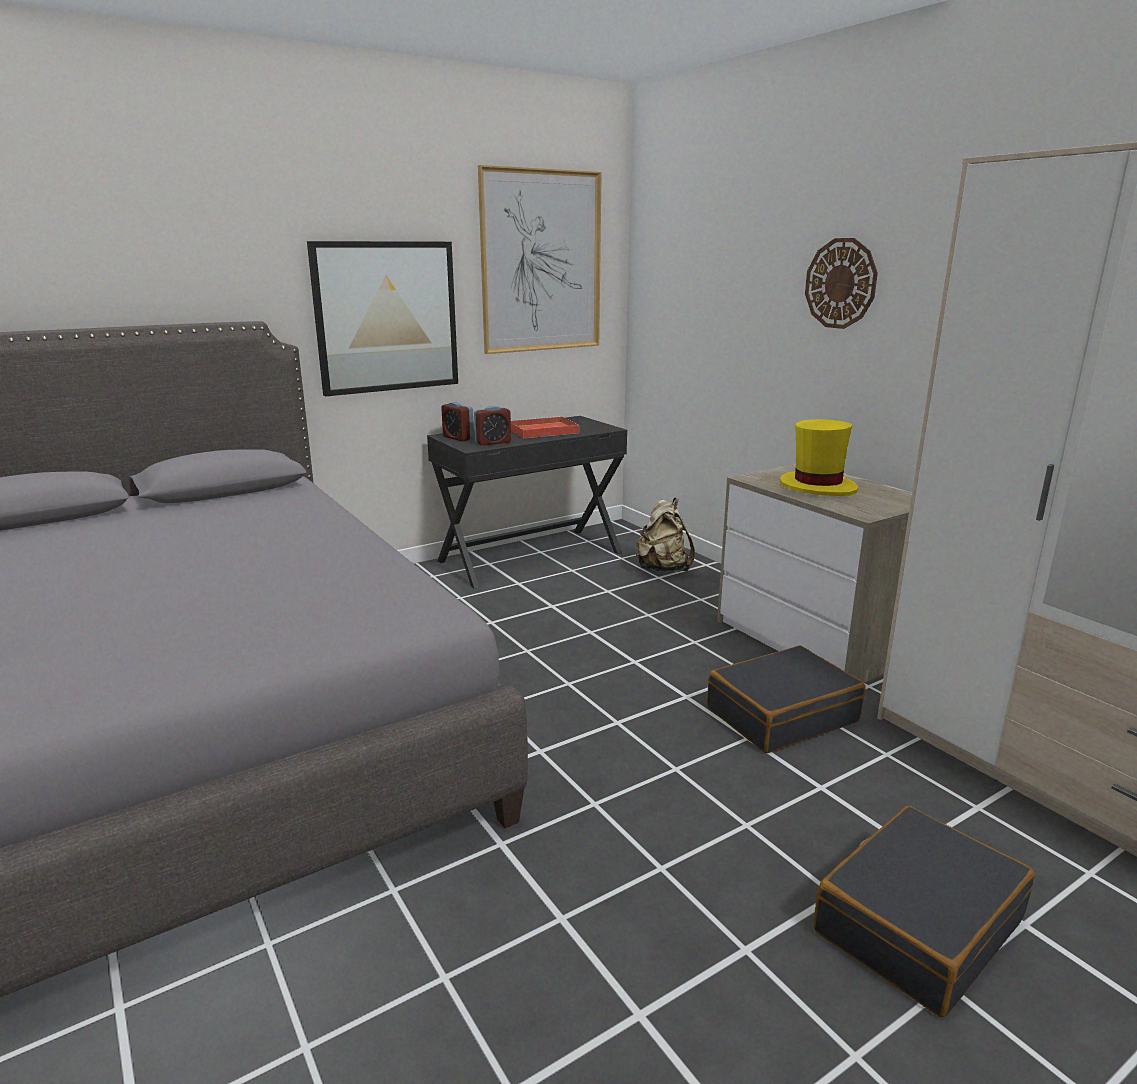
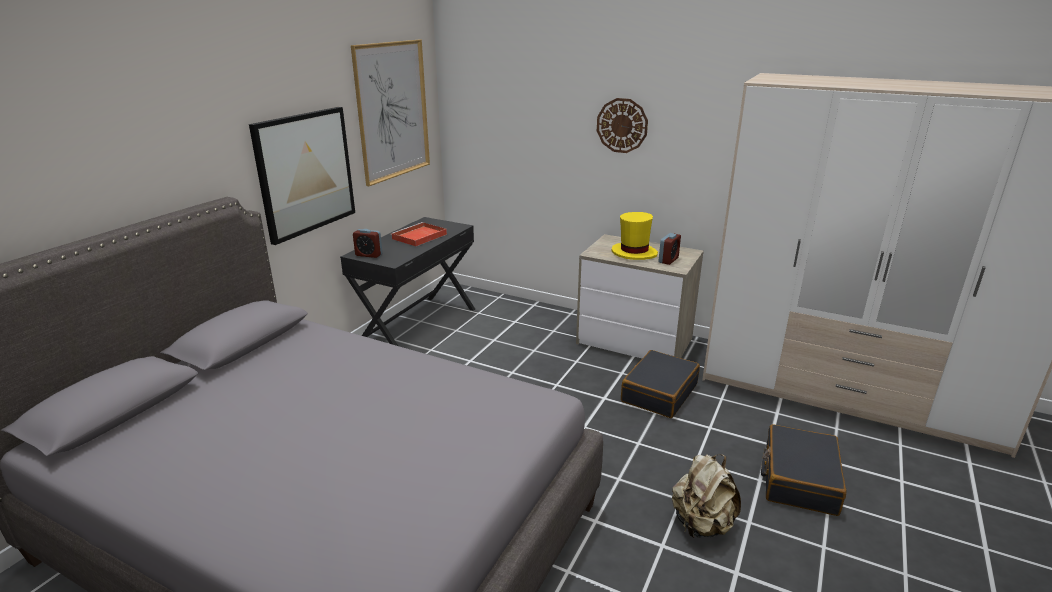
camera: 30 degrees left, 5 degrees up
alarm clock [474,406,511,446] -> alarm clock moved to [659,233,681,265]
beige backpack [635,498,695,572] -> beige backpack moved to [672,454,741,538]

